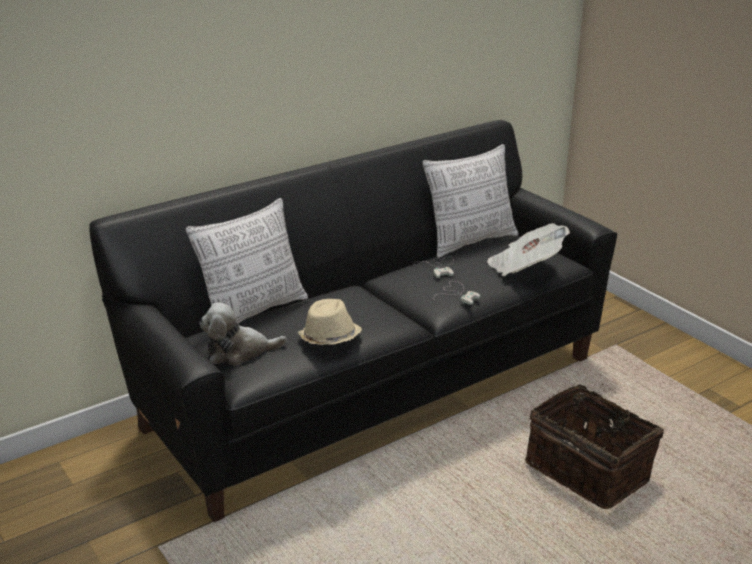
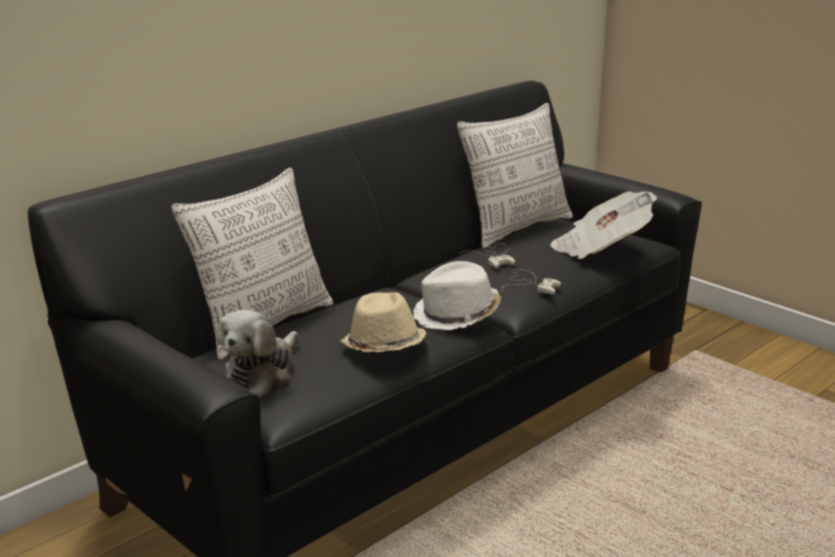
camera: 10 degrees left, 5 degrees down
plush toy [199,302,287,366] -> plush toy turned 45 degrees counterclockwise [217,310,298,397]
basket [525,384,664,509] -> none
none -> white hat [413,261,501,330]

